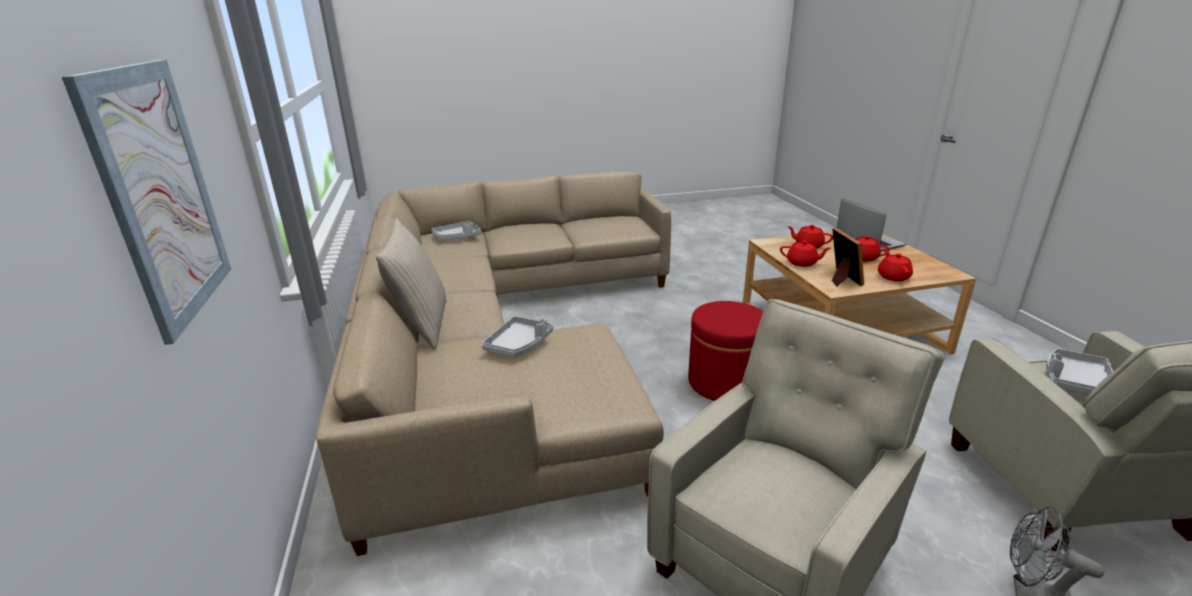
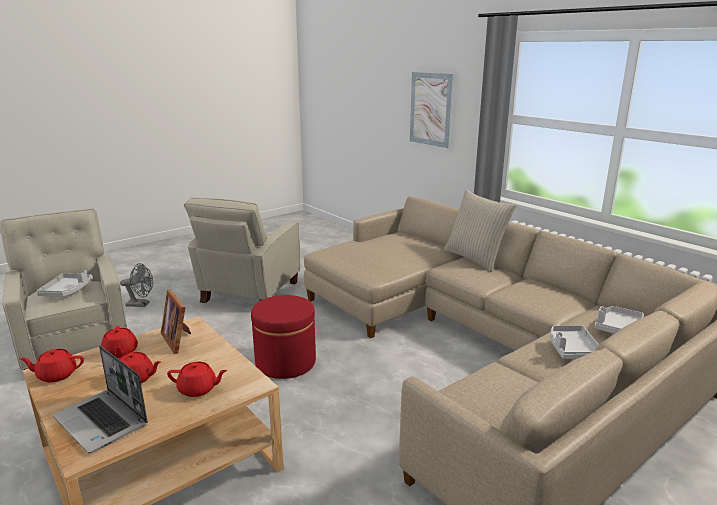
camera: 155 degrees right, 5 degrees down
grey tray [482,316,553,357] -> grey tray moved to [550,325,599,359]
red teapot [780,240,831,267] -> red teapot moved to [19,349,84,382]

